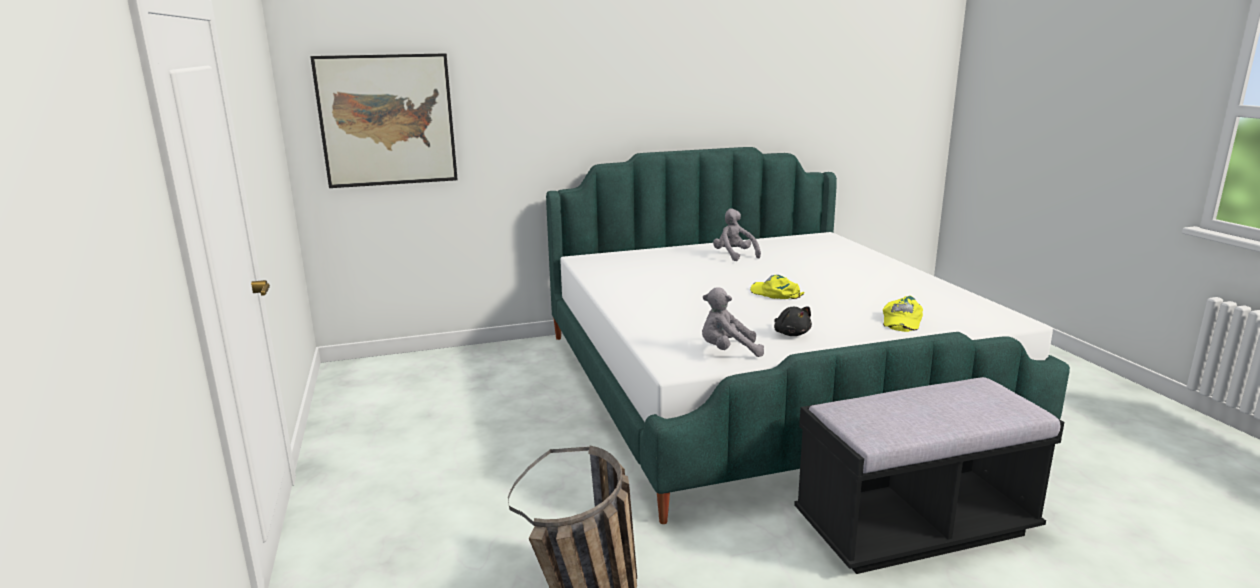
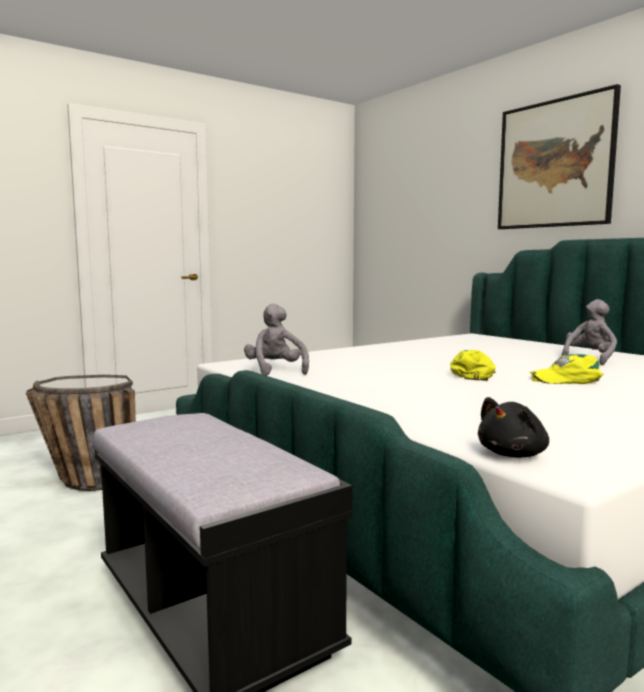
camera: 70 degrees right, 10 degrees down
picture [310,53,458,188] -> picture moved to [498,84,621,229]
black plush toy [774,307,812,336] -> black plush toy moved to [478,397,549,457]
yellow cap [883,296,923,332] -> yellow cap moved to [530,354,603,384]

